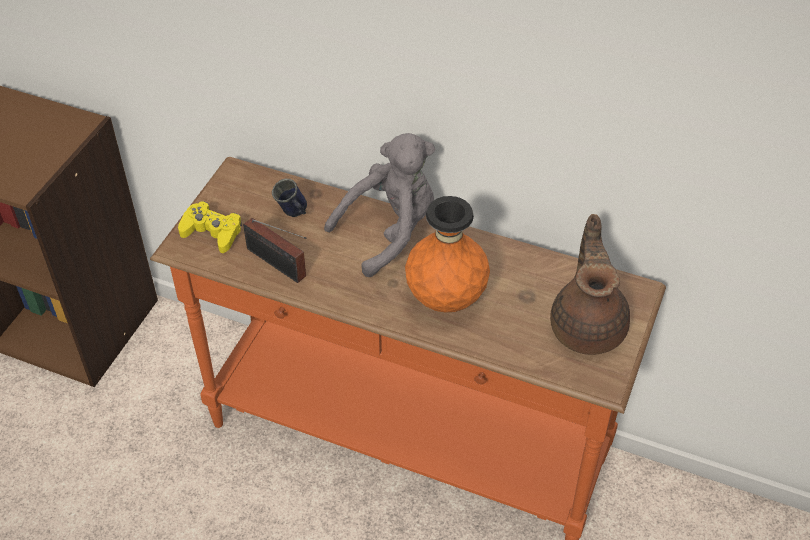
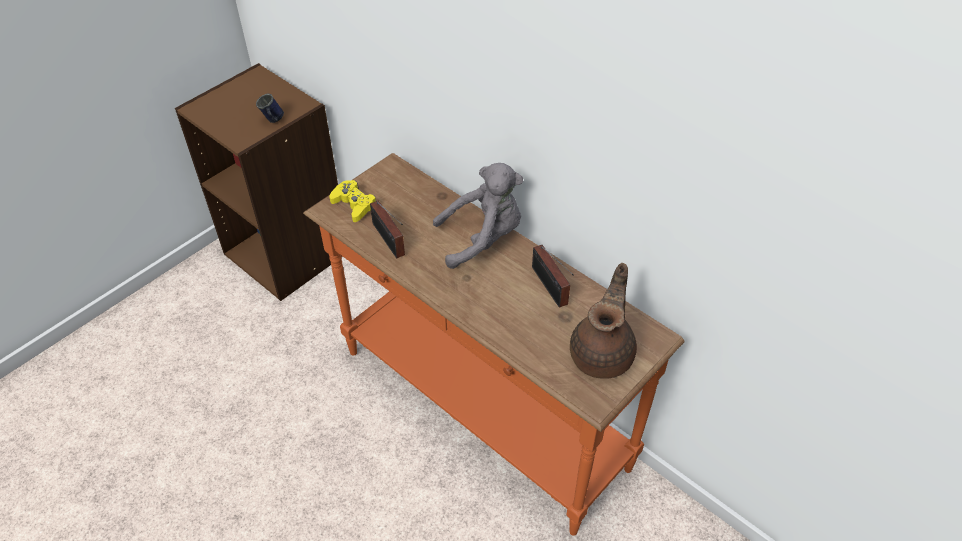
camera: 20 degrees right, 0 degrees up
blue mug [272,179,307,217] -> blue mug moved to [256,94,284,123]
orange vase [405,196,490,313] -> none
none -> radio [532,245,574,308]

